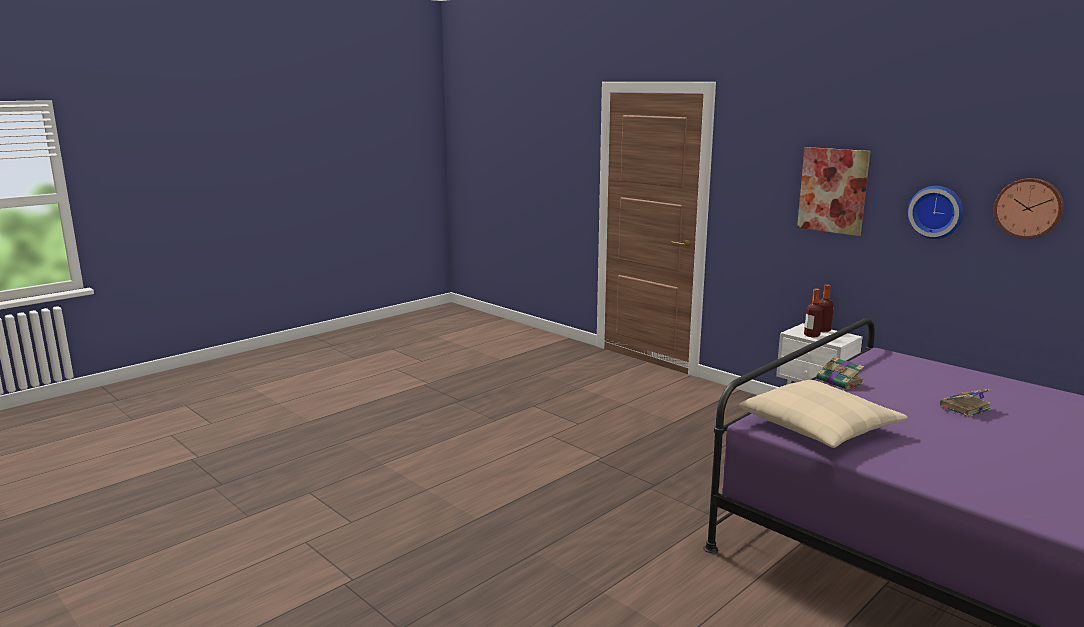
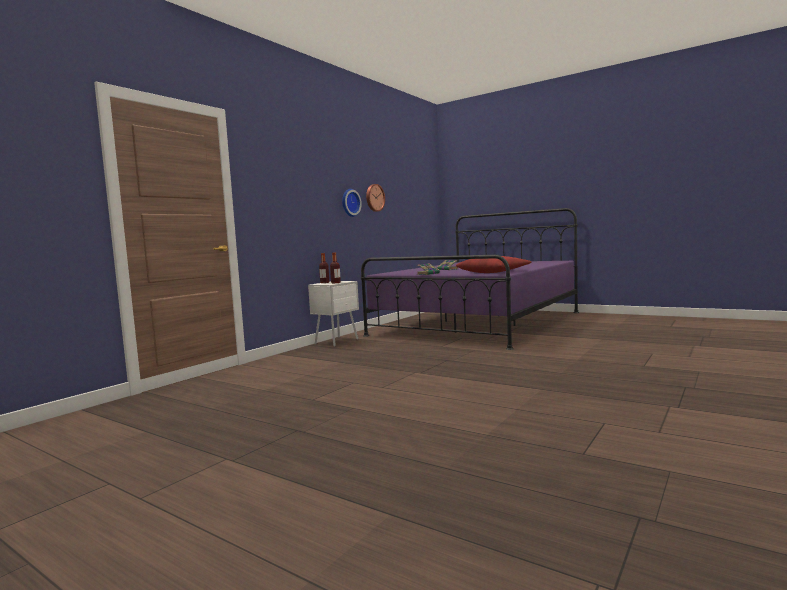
camera: 100 degrees left, 10 degrees down
beige pillow [739,380,908,448] -> red pillow [456,256,531,273]
picture [797,147,870,236] -> none

